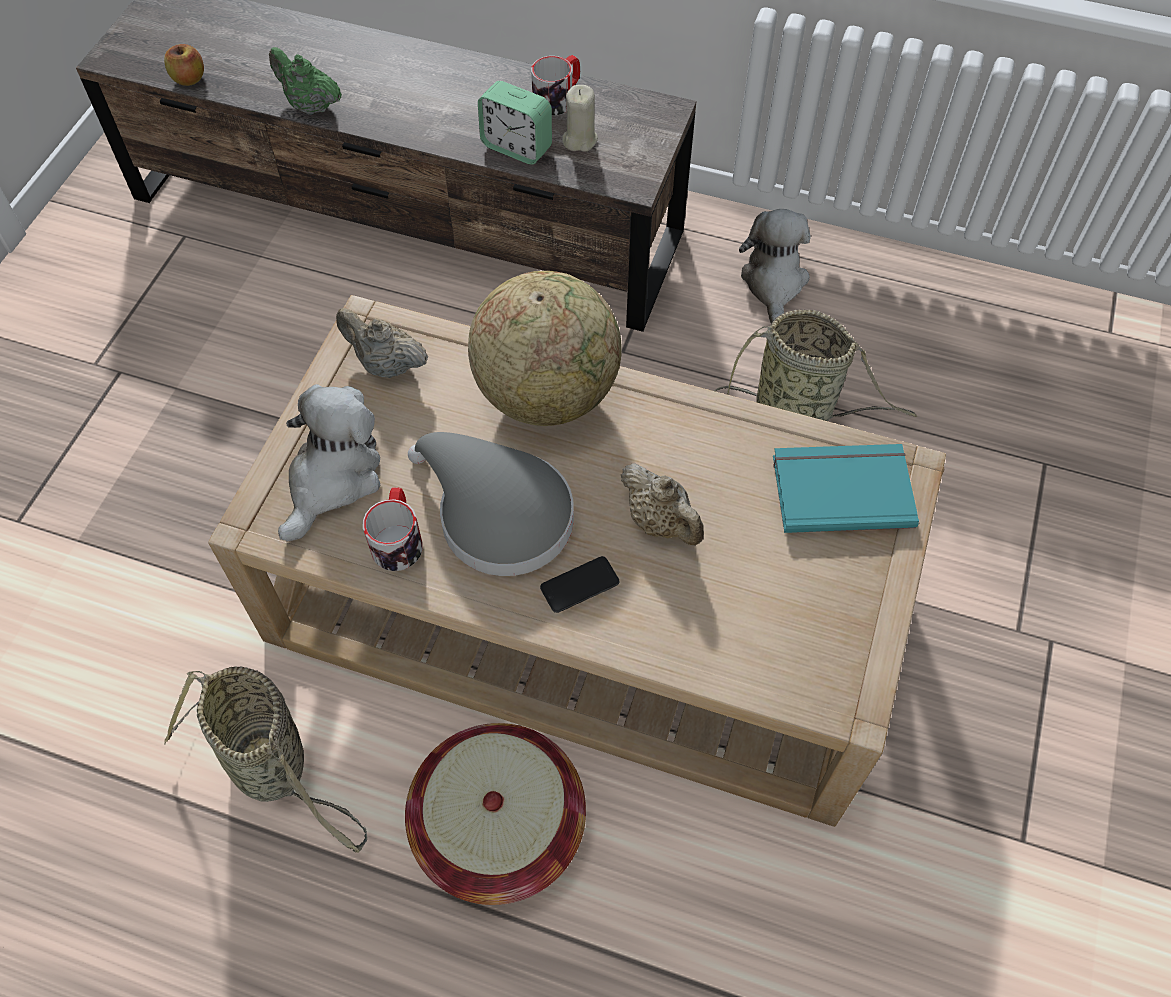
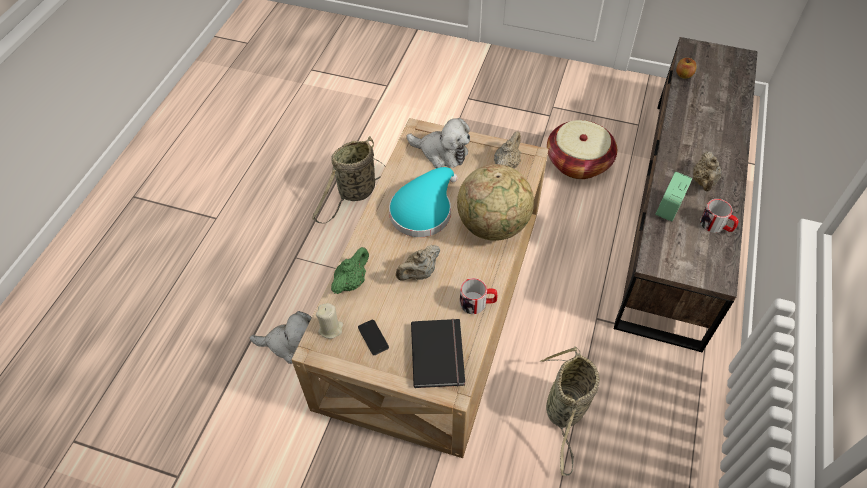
camera: 90 degrees right, 5 degrees down
green teapot [269,47,342,115] -> green teapot moved to [331,247,369,294]
mug [363,488,423,571] -> mug moved to [460,278,497,314]
basket [405,723,586,905] -> basket moved to [547,120,617,179]
grey hat [408,432,574,576] -> turquoise hat [389,167,458,237]
phone [540,556,620,613] -> phone moved to [358,320,389,355]
beige candle [562,85,598,152] -> beige candle moved to [316,303,343,339]
plush toy [739,209,811,324] -> plush toy moved to [250,311,312,364]
turquoise book [773,444,919,533] -> black book [411,319,465,388]
none -> beige teapot [693,151,722,191]

